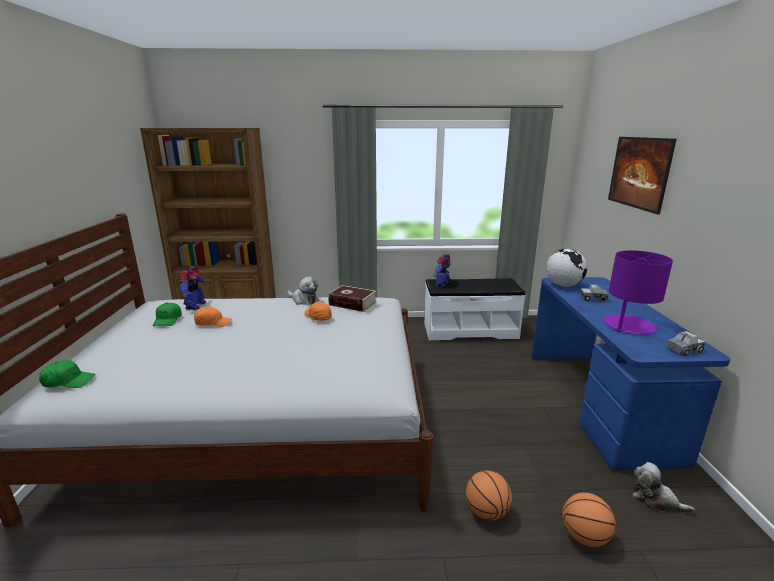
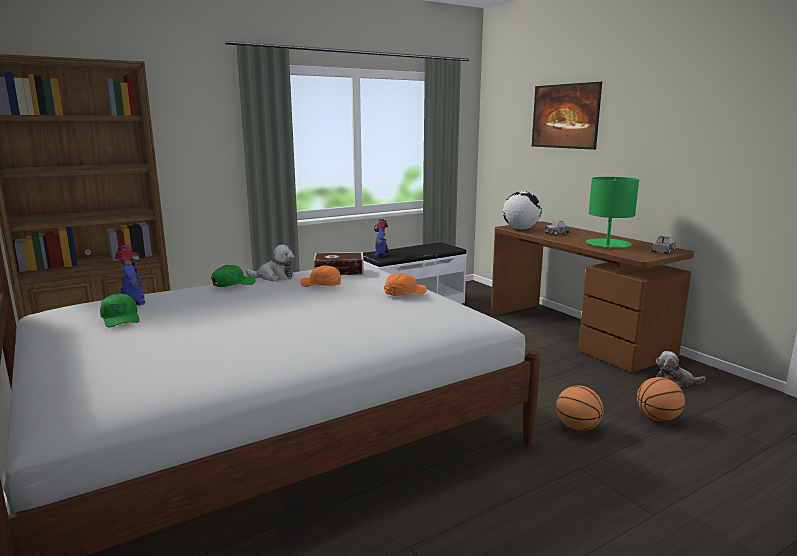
camera: 30 degrees left, 5 degrees down
green cap [39,360,95,388] -> green cap moved to [211,265,255,287]
orange cap [194,307,231,327] -> orange cap moved to [384,273,427,296]
blue desk [531,277,730,470] -> brown desk [491,221,694,372]
purple table lamp [603,250,673,335] -> green table lamp [586,177,639,249]

